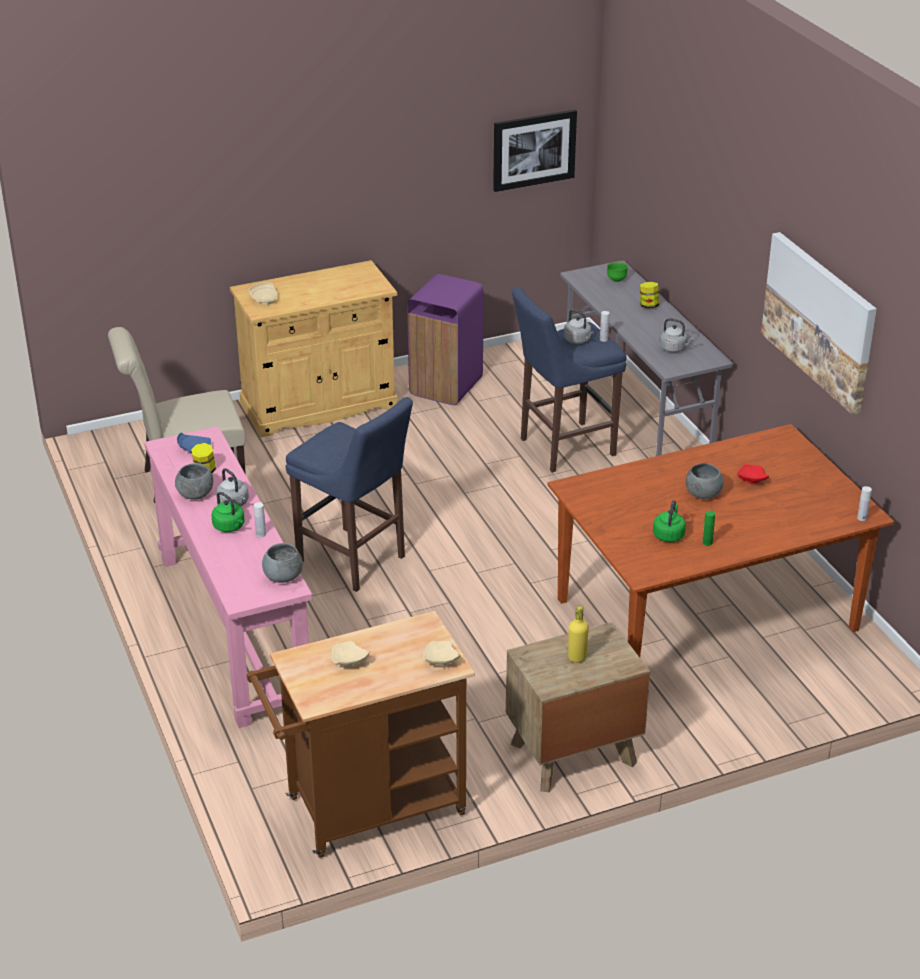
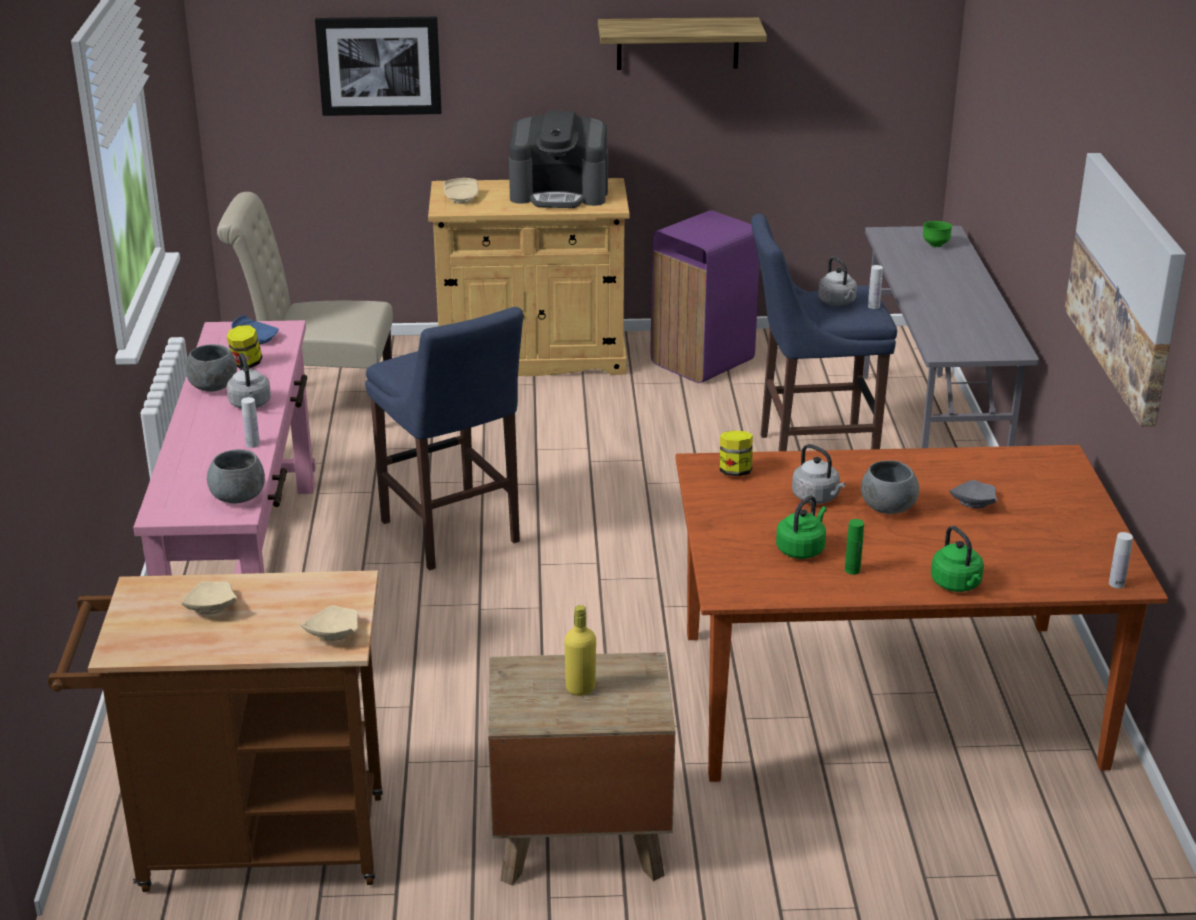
camera: 20 degrees right, 5 degrees down
green kettle [211,492,245,532] -> green kettle moved to [931,526,984,592]
picture [493,110,577,192] -> picture moved to [315,17,442,116]
jar [640,282,659,308] -> jar moved to [720,430,753,476]
grey kettle [659,318,694,353] -> grey kettle moved to [792,444,846,504]
red plate [737,464,769,484] -> grey plate [949,480,997,508]
none -> coffee machine [509,111,608,208]
none -> shelf [598,17,767,70]

